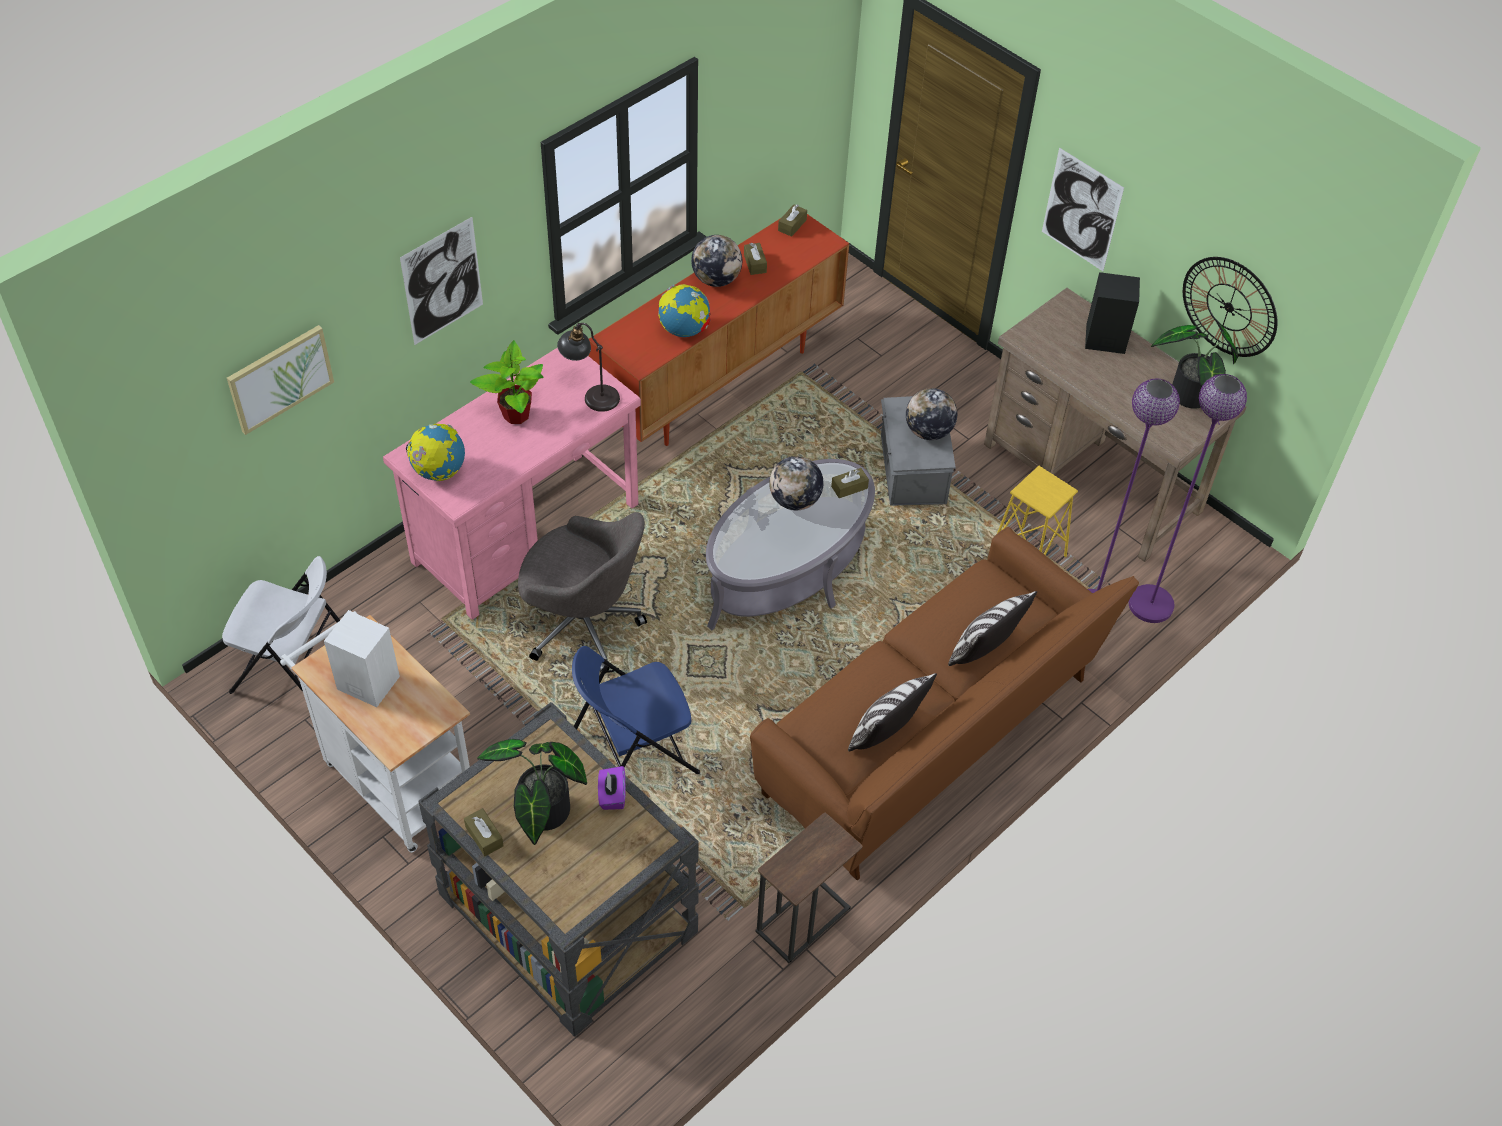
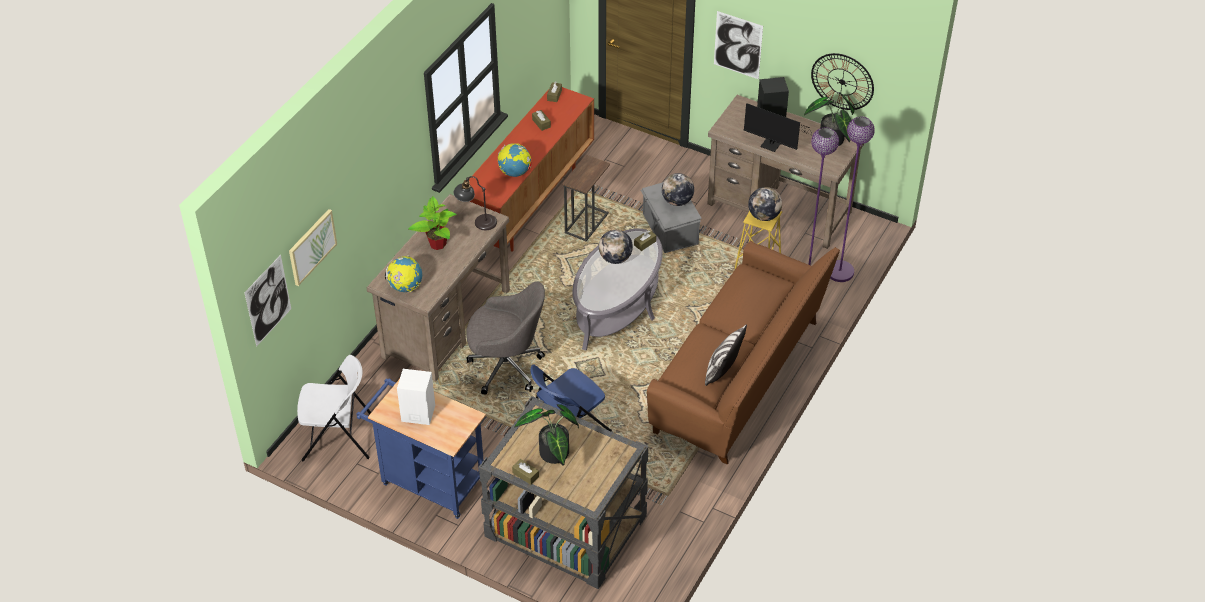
camera: 15 degrees left, 5 degrees down
white cart [280,610,470,853] -> blue cart [356,378,486,519]
pink desk [383,347,641,620] -> brown desk [367,194,510,381]
picture [400,217,483,345] -> picture moved to [244,255,291,347]
purple tissue box [598,766,625,810] -> none
globe [691,235,742,287] -> globe moved to [748,187,782,221]
brown side table [755,813,863,963] -> brown side table moved to [562,155,610,241]
pillow [948,591,1037,666] -> none
none -> monitor [744,103,810,152]

